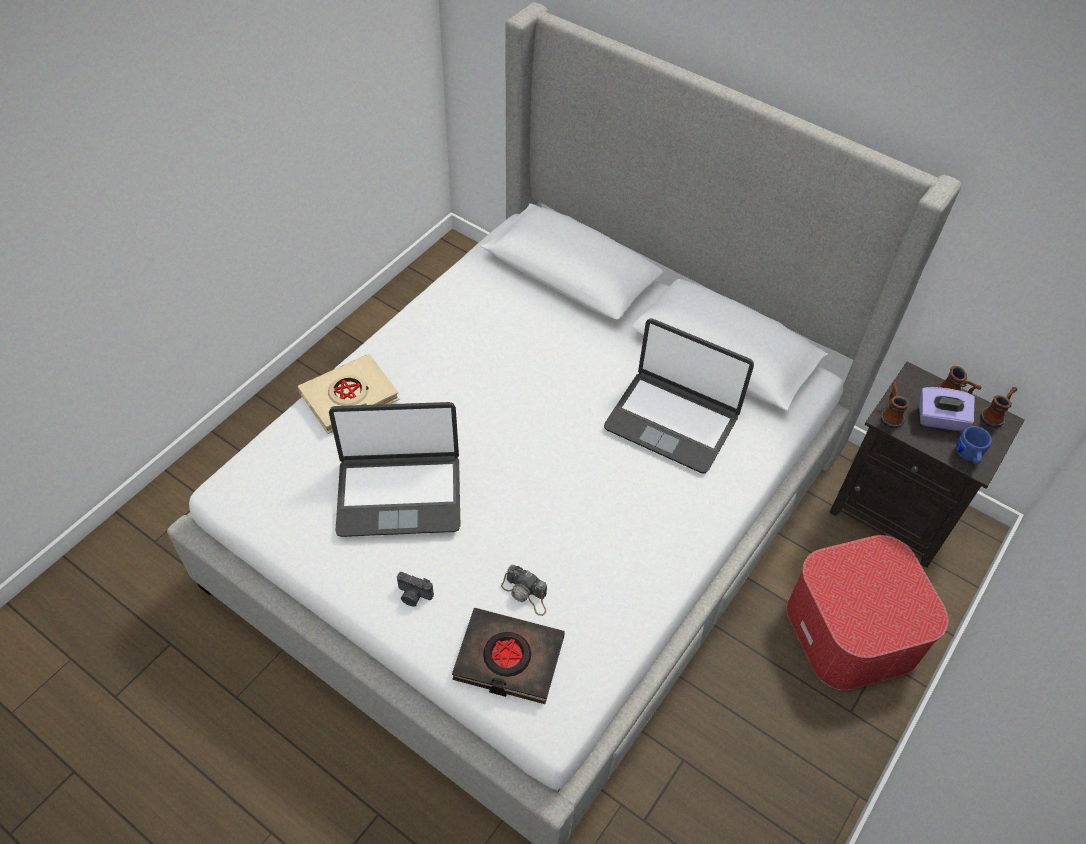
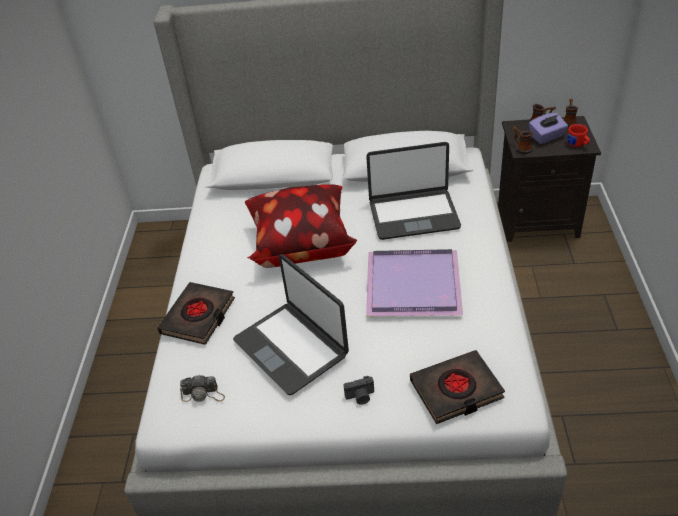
camera: 30 degrees left, 10 degrees down
beige book [298,354,399,434] -> black book [157,282,235,345]
laptop [329,402,460,537] -> laptop turned 90 degrees clockwise [233,254,349,395]
camera [501,565,547,616] -> camera moved to [180,375,225,402]
ottoman [786,535,948,690] -> none
blue mug [956,426,992,465] -> red mug [567,124,590,147]
none -> pillow [245,184,357,268]
none -> purple tray [366,249,463,316]

